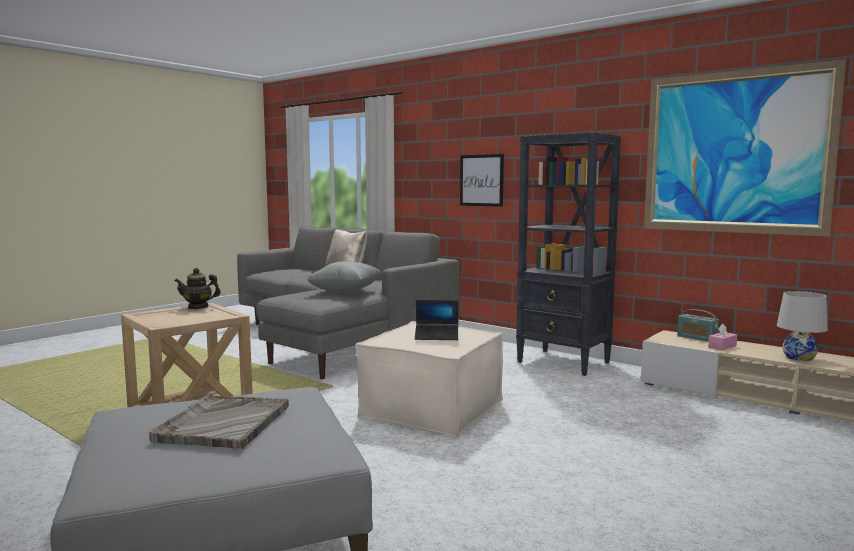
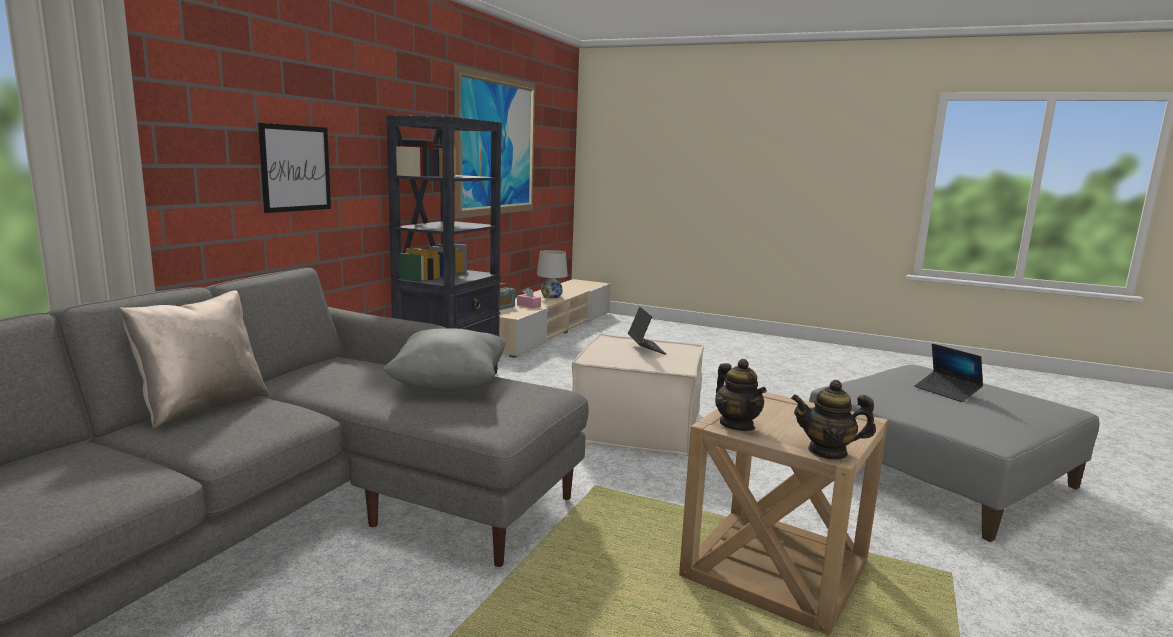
camera: 105 degrees left, 5 degrees up
grey tray [149,395,289,449] -> laptop [914,344,983,402]
none -> teapot [791,380,876,460]

